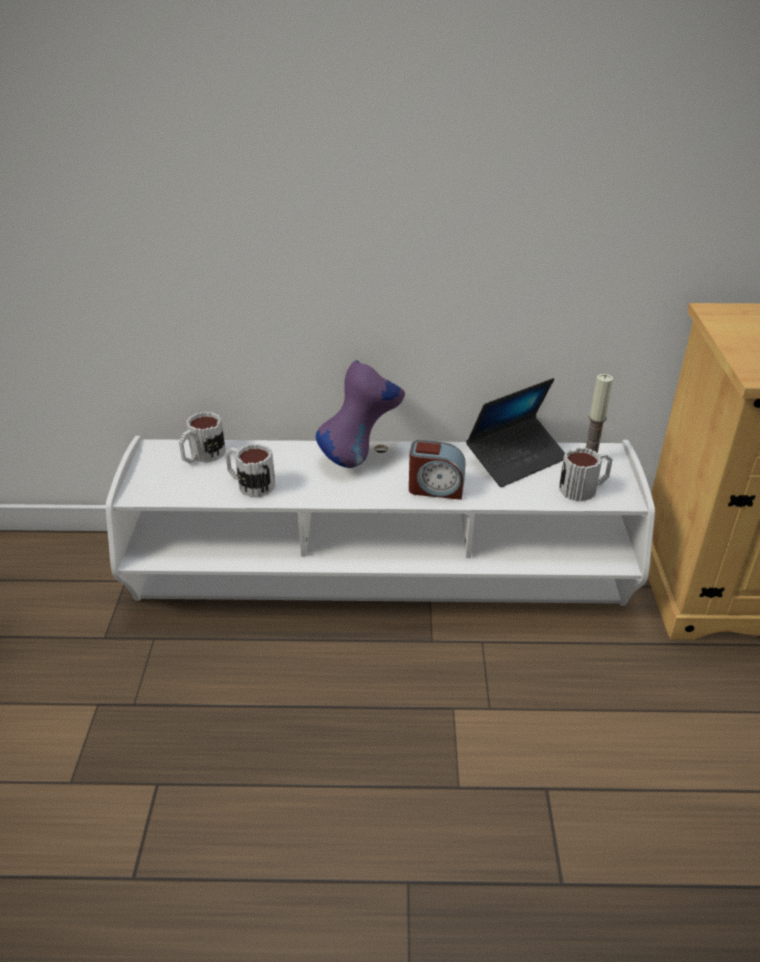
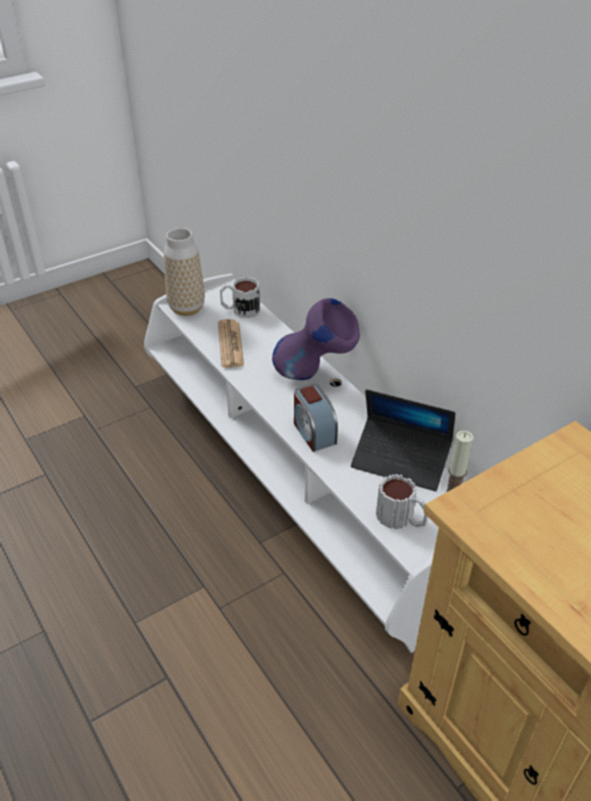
camera: 55 degrees right, 5 degrees up
mug [225,444,275,498] -> newspaper [218,319,244,368]
none -> vase [164,228,205,316]

